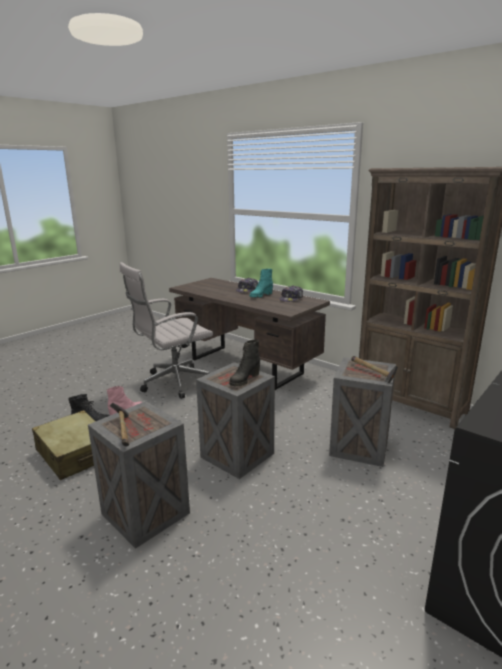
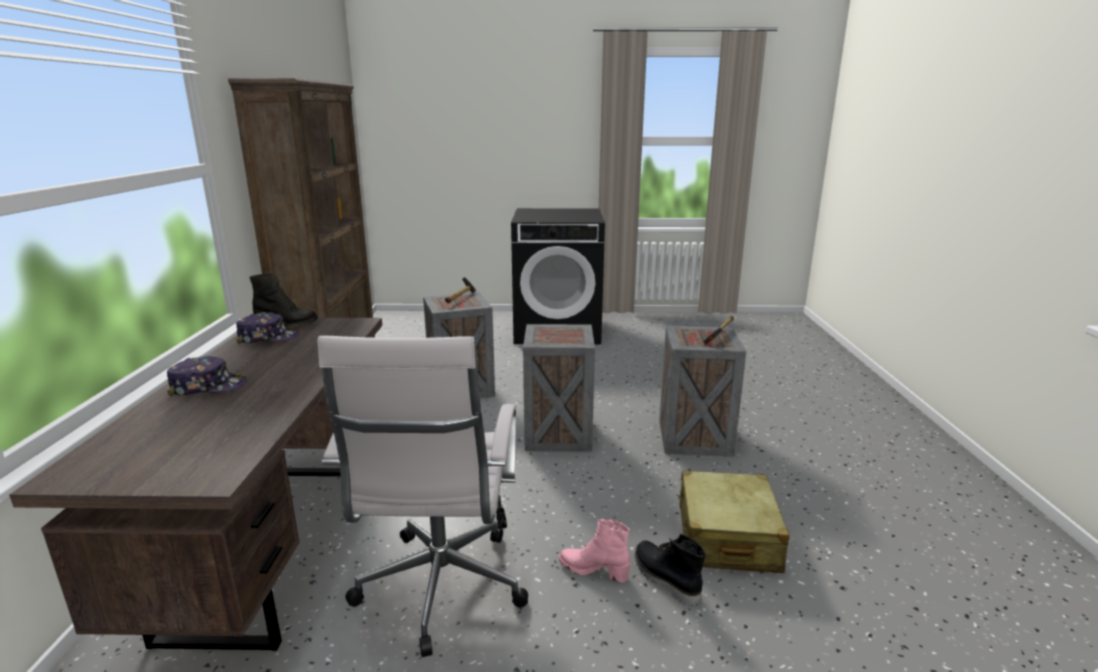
camera: 130 degrees left, 0 degrees up
white office chair [120,262,213,399] -> white office chair turned 75 degrees clockwise [317,336,528,657]
black boot [229,340,260,386] -> black boot moved to [250,274,318,328]
turquoise boot [250,269,273,298] -> none

